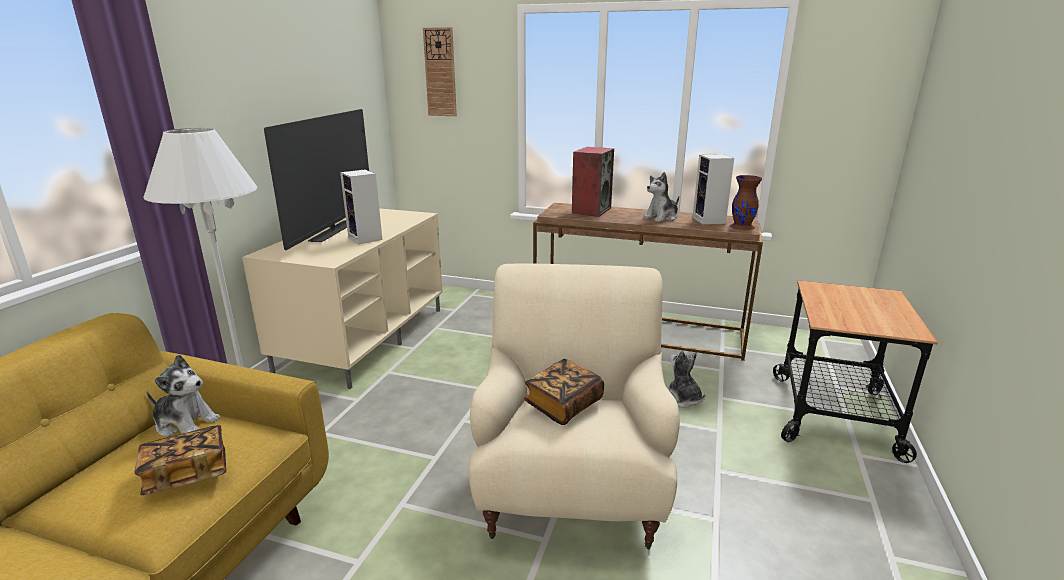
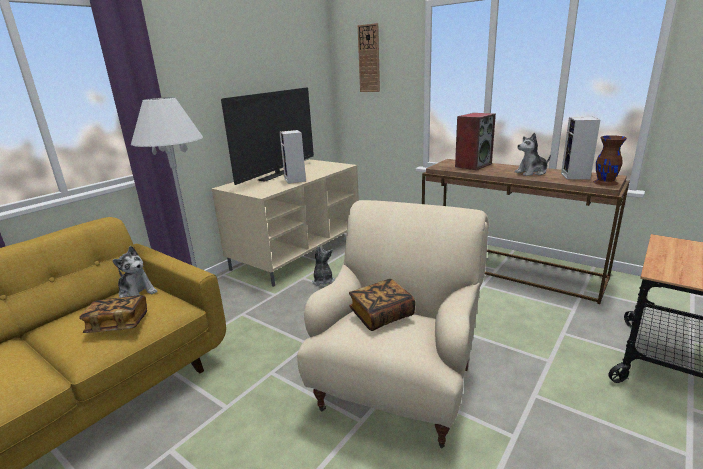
camera: 20 degrees right, 0 degrees up
plush toy [668,351,705,408] -> plush toy moved to [312,246,335,286]

